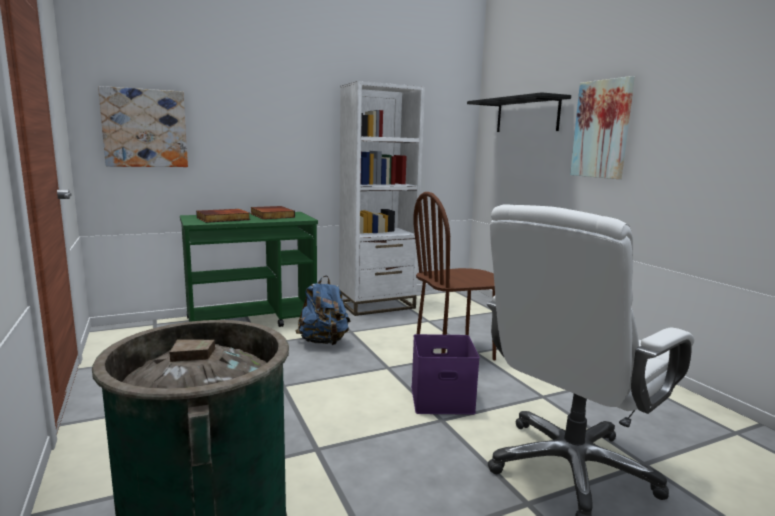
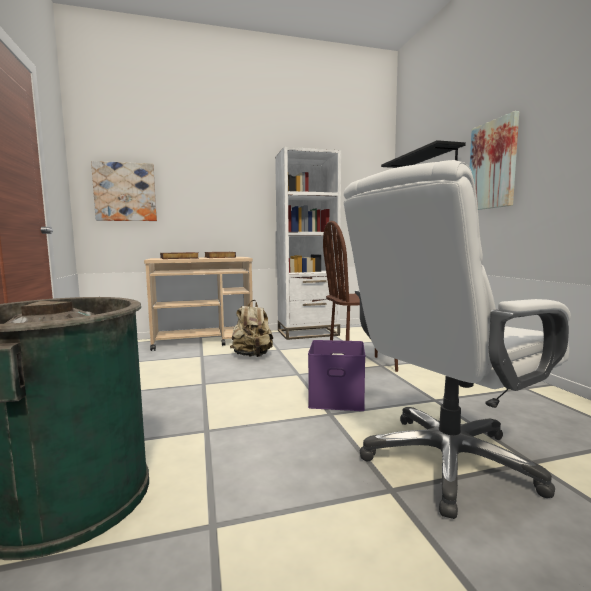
camera: 10 degrees right, 5 degrees down
green cart [180,212,318,327] -> beige cart [144,257,253,351]
blue backpack [295,275,350,345] -> beige backpack [230,300,273,357]

